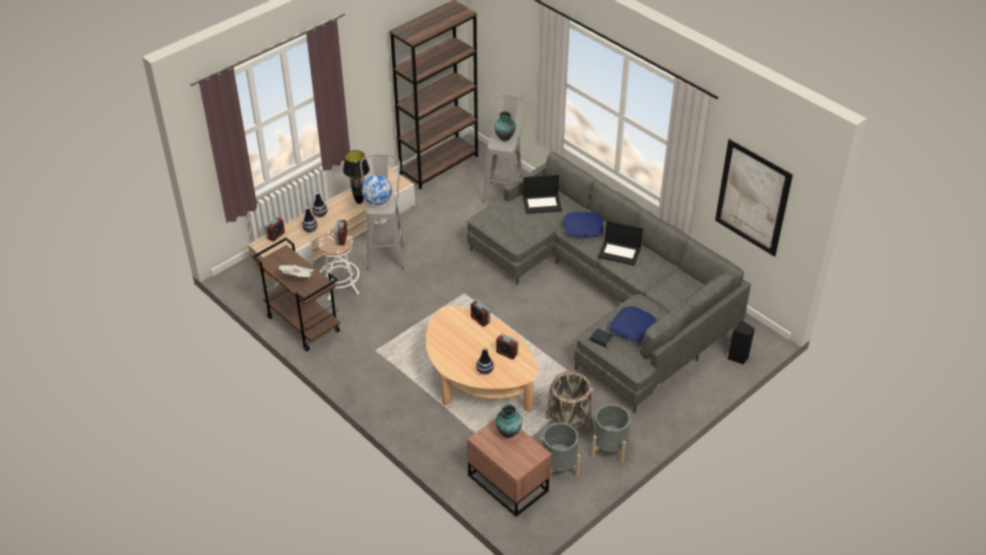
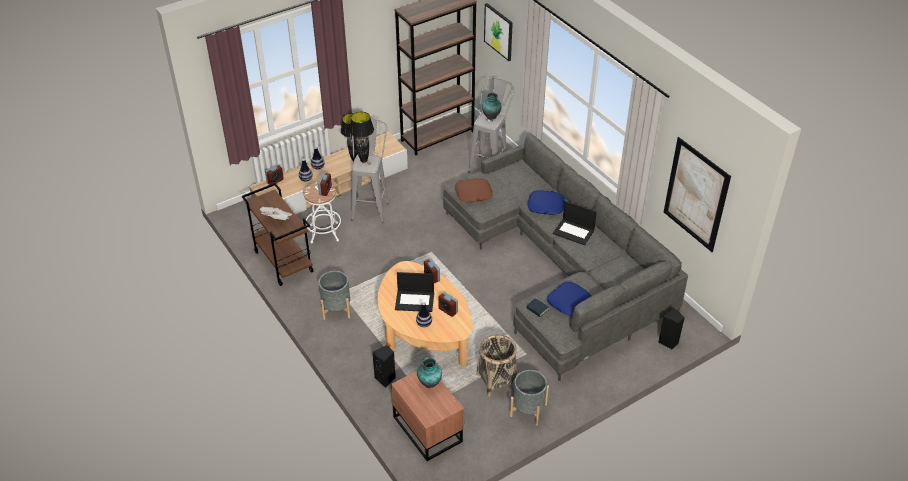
camera: 10 degrees right, 0 degrees up
globe [362,175,392,205] -> black table lamp [349,112,374,163]
laptop [523,175,562,214] -> laptop moved to [395,272,434,312]
grey planter [540,423,580,483] -> grey planter moved to [319,271,350,320]
none -> black speaker [373,345,396,388]
none -> brown pillow [455,178,493,202]
none -> picture [484,3,513,61]

